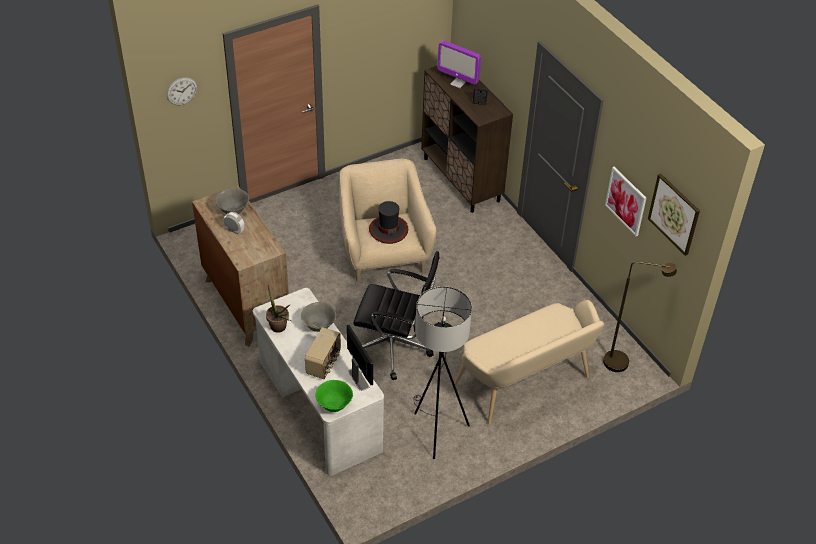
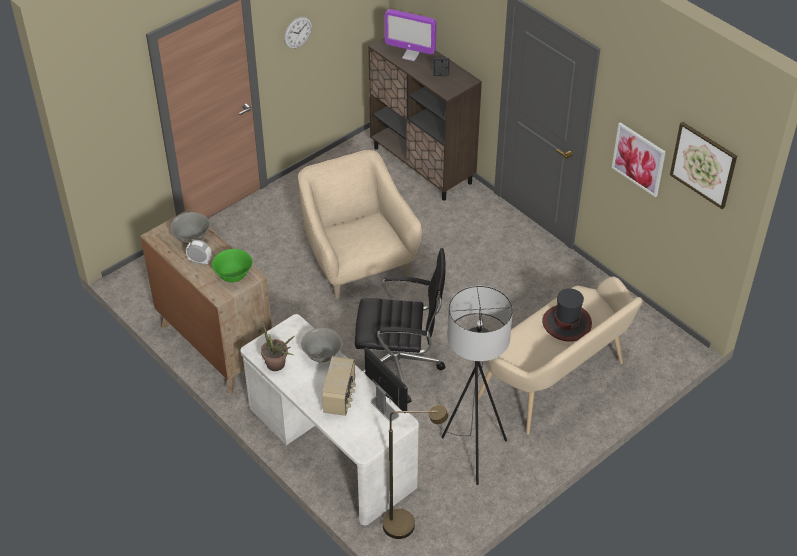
camera: 10 degrees left, 0 degrees up
wall clock [167,77,197,105] -> wall clock moved to [284,16,312,49]
green bowl [315,380,353,412] -> green bowl moved to [212,249,253,282]
hat [369,201,408,244] -> hat moved to [542,288,592,342]
brown floor lamp [603,262,677,372] -> brown floor lamp moved to [383,405,448,539]

